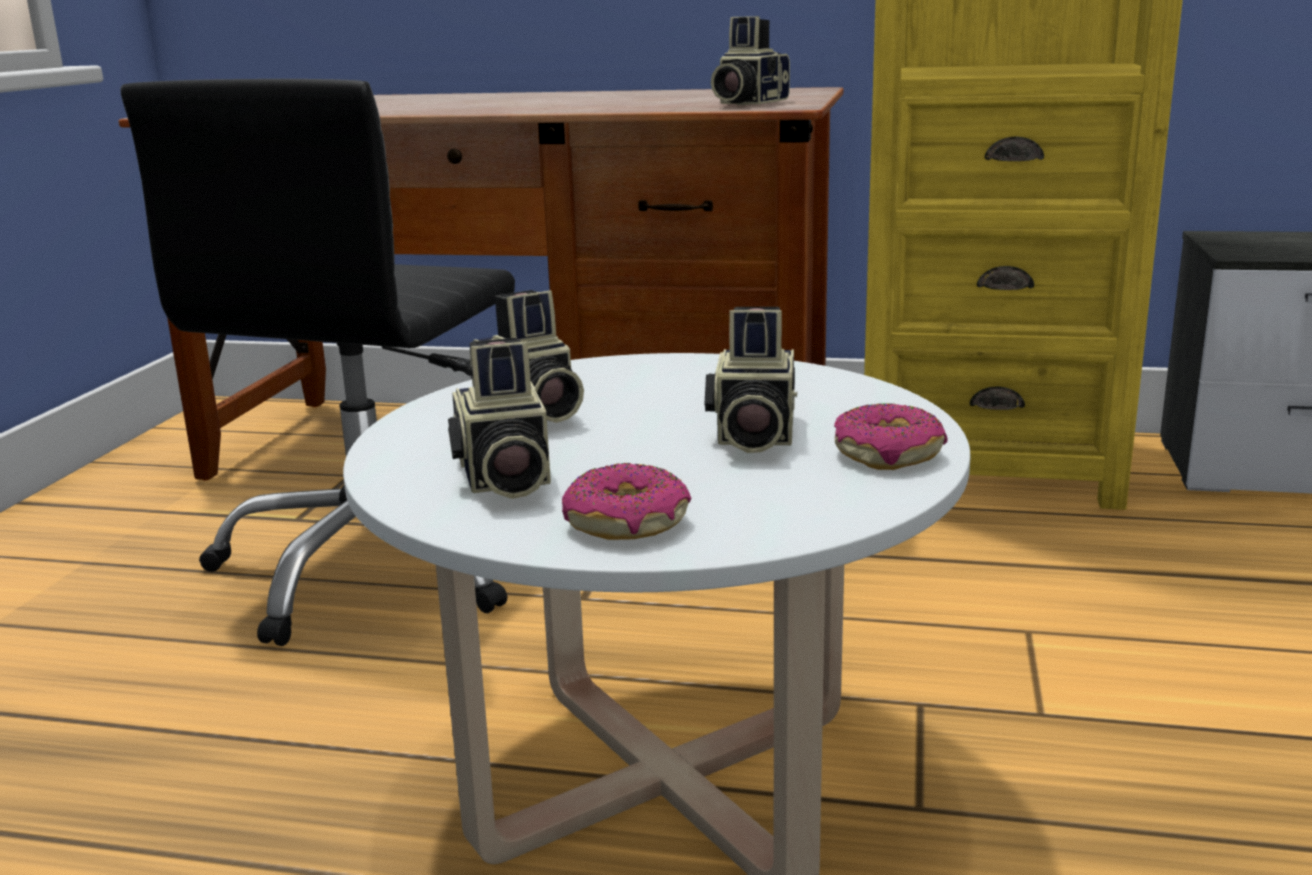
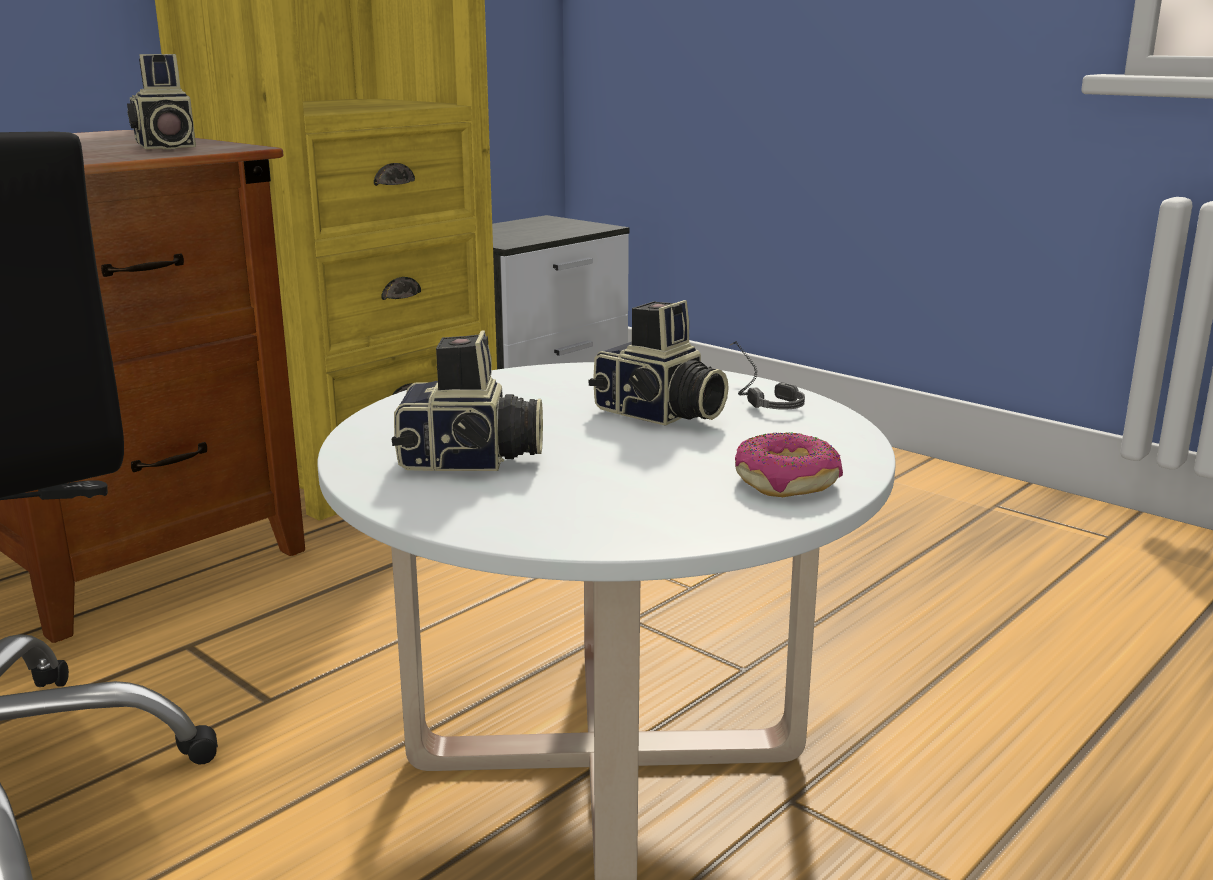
camera: 60 degrees left, 0 degrees up
camera [448,338,551,499] -> none
donut [834,403,947,470] -> headphones [730,341,805,410]

